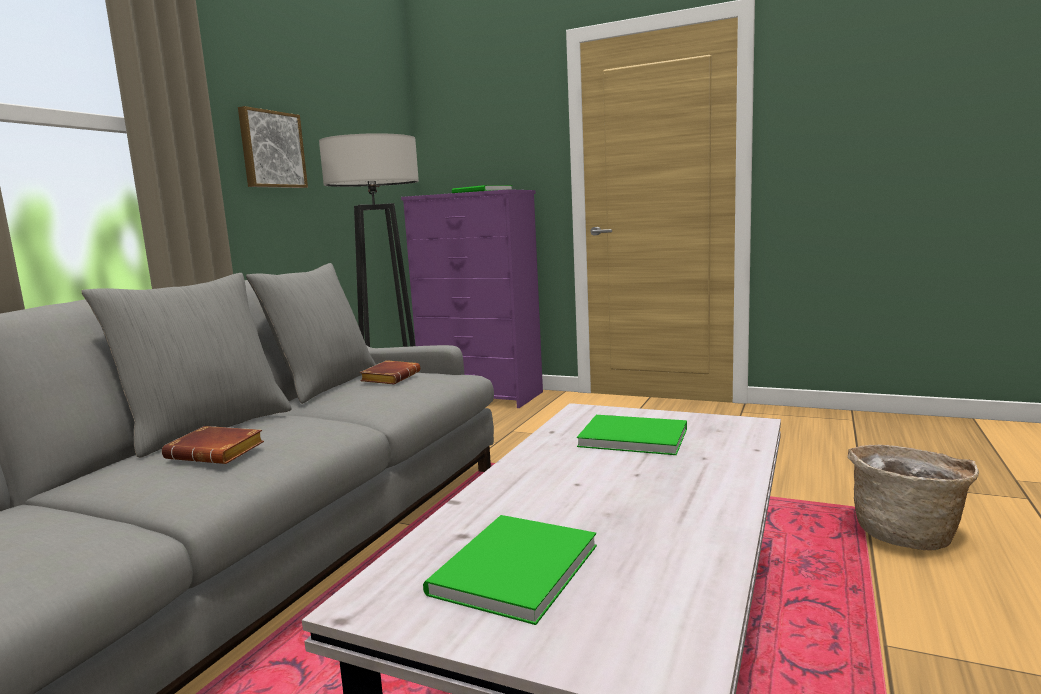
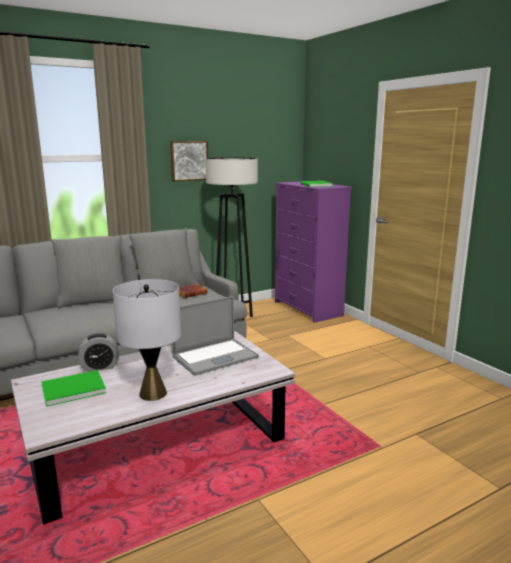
camera: 35 degrees right, 5 degrees up
brown book [162,426,264,464] -> none
green book [577,415,687,455] -> laptop [171,296,259,376]
basket [847,445,979,550] -> none
none -> alarm clock [78,333,119,372]
none -> grey table lamp [113,279,181,401]

